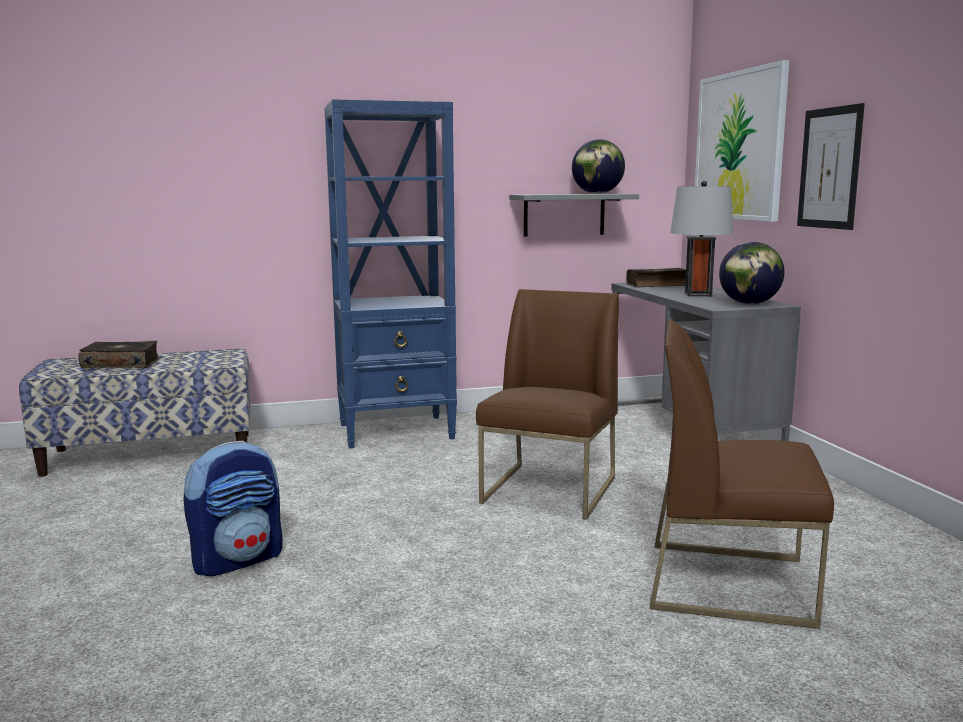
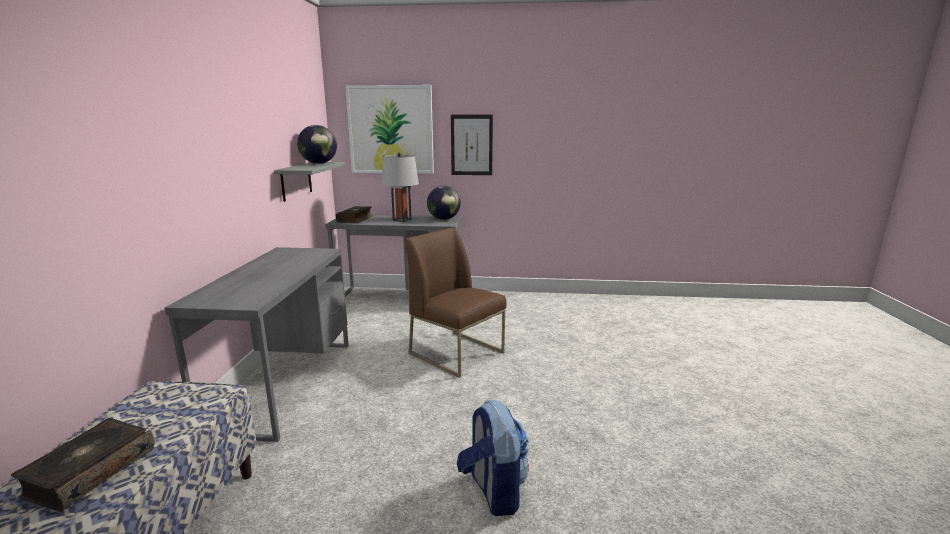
camera: 70 degrees left, 5 degrees up
blue bookcase [324,99,457,449] -> grey desk [165,247,349,442]
brown chair [650,321,834,629] -> none

